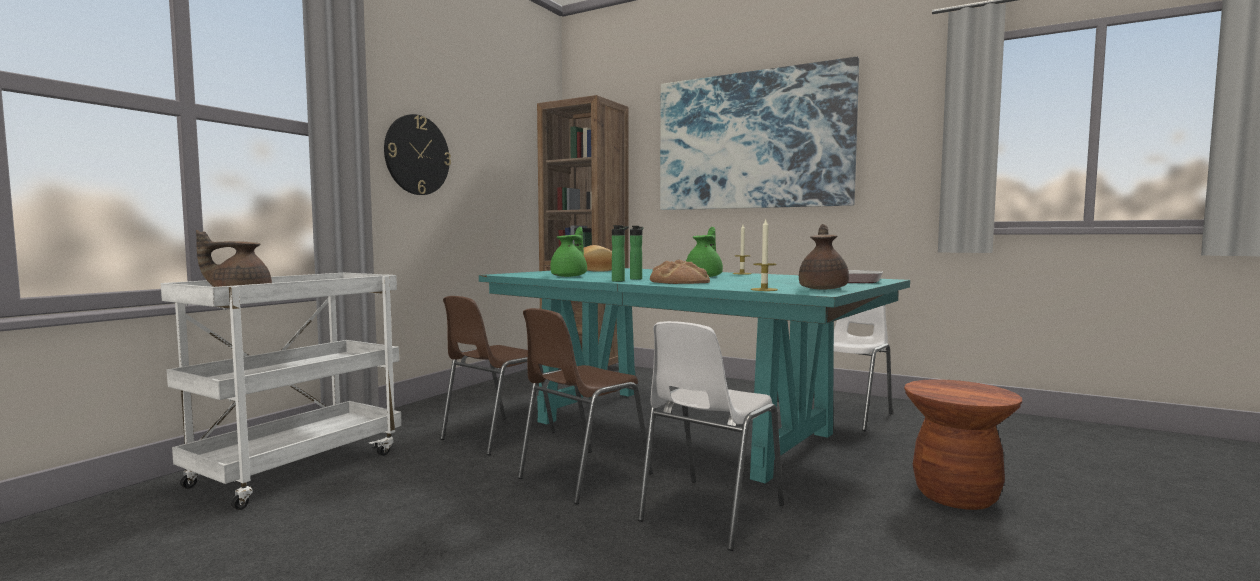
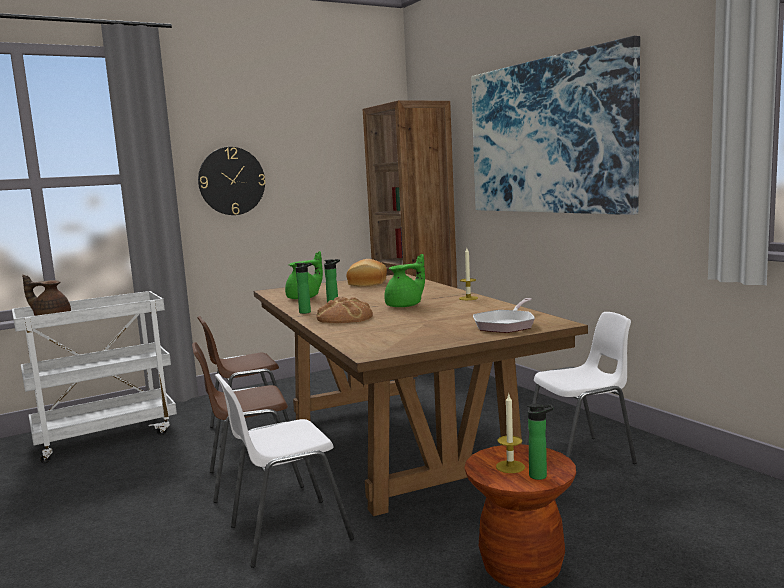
camera: 30 degrees right, 5 degrees up
turquoise dining table [479,268,910,483] -> brown dining table [254,274,588,516]
candle [751,219,778,291] -> candle moved to [496,394,525,473]
brown teapot [799,224,849,290] -> none
none -> bottle [527,404,553,480]

